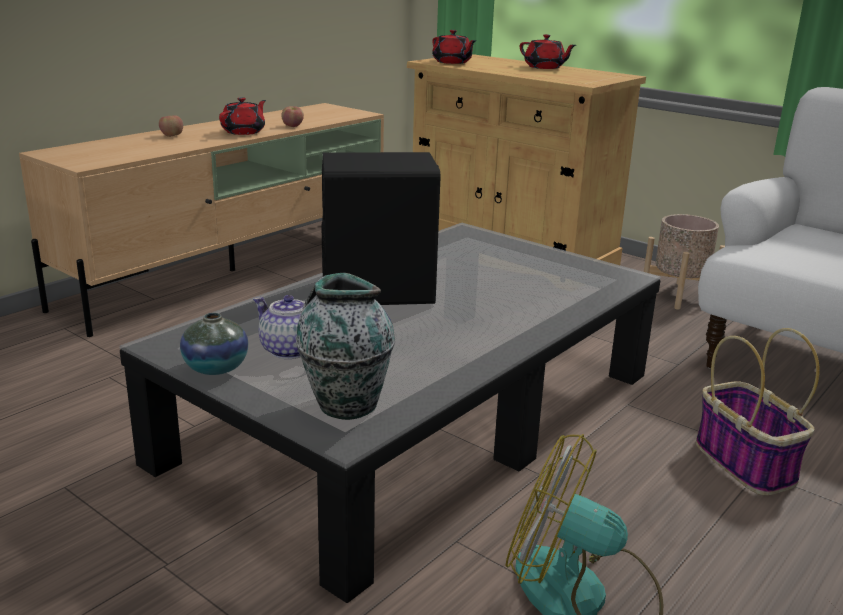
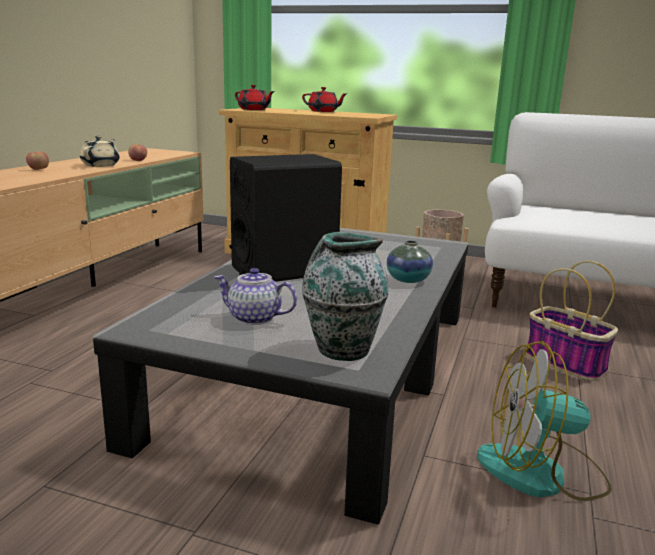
camera: 20 degrees left, 5 degrees down
vase [180,313,248,375] -> vase moved to [387,240,433,283]
red teapot [219,97,266,135] -> beige teapot [80,136,120,167]

